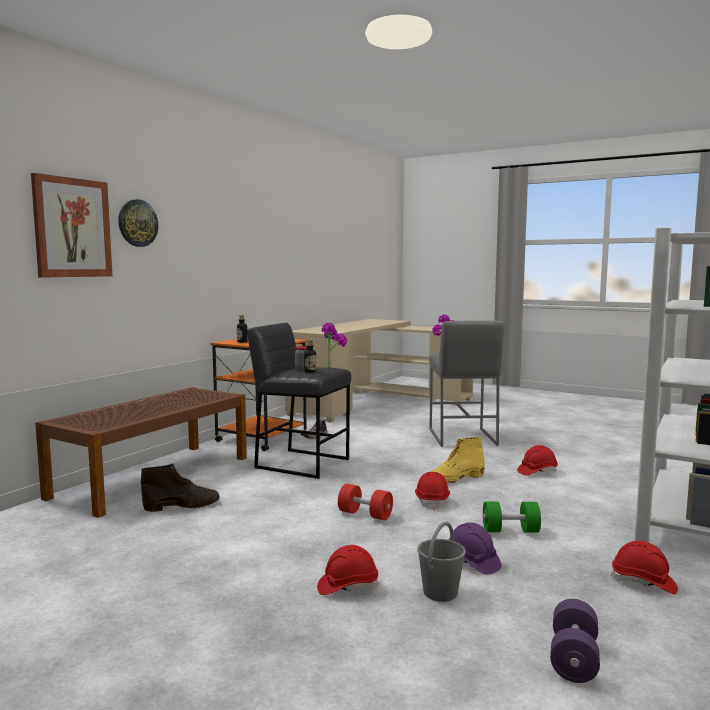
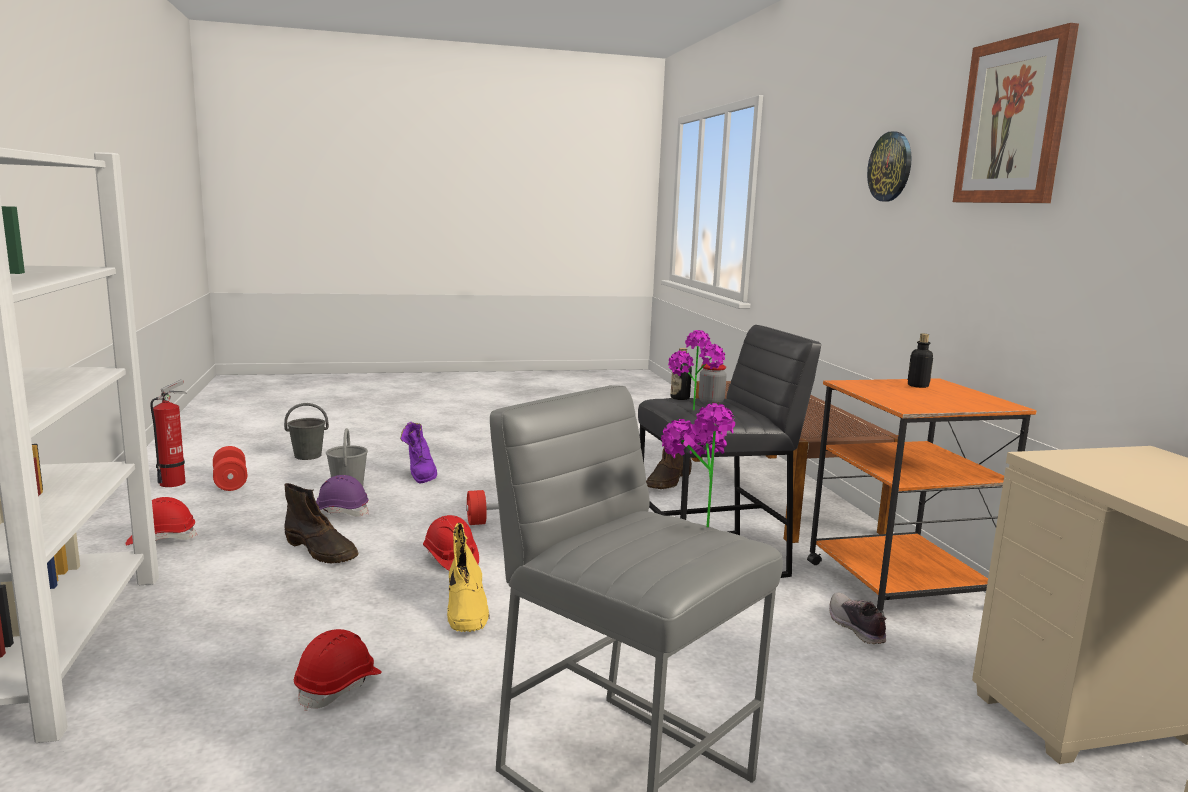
camera: 135 degrees right, 5 degrees up
picture [31,173,112,278] -> picture moved to [953,23,1079,203]
red hard hat [317,545,378,595] -> purple boot [400,422,437,483]
yellow boot [431,437,485,483] -> yellow boot turned 150 degrees clockwise [447,523,490,632]
green dumbbell [483,502,541,533] -> brown boot [284,483,358,564]
purple dumbbell [550,599,600,683] -> red dumbbell [213,446,247,491]
none -> fire extinguisher [150,380,187,487]
none -> grey bucket [284,403,329,460]

